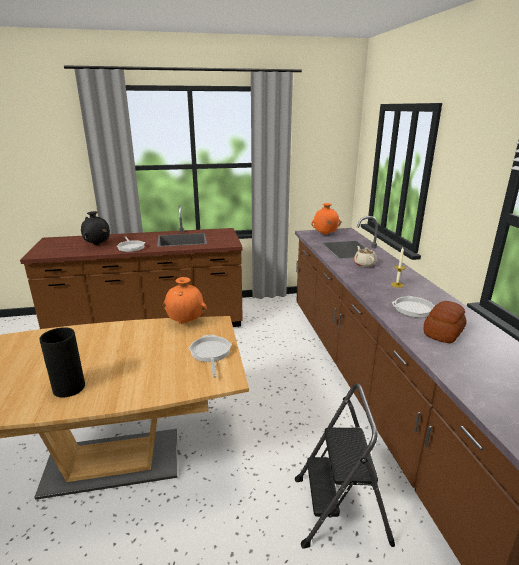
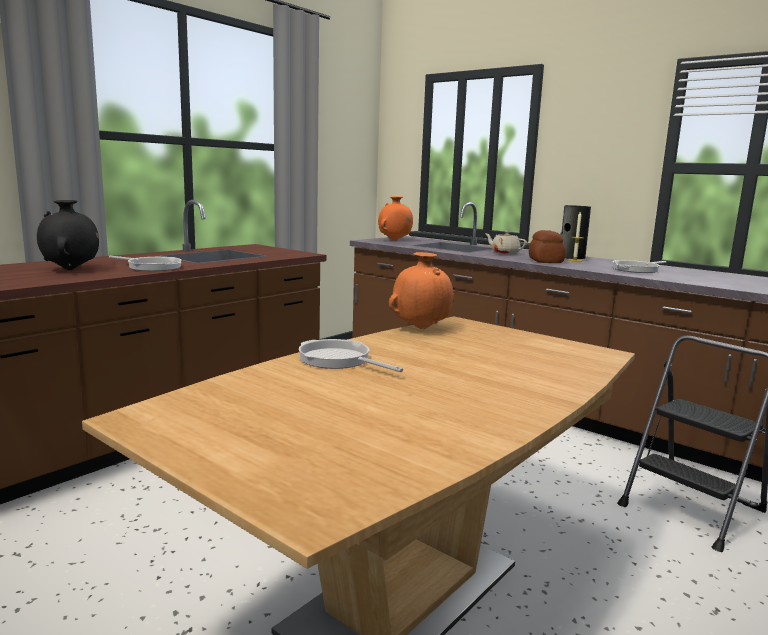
camera: 40 degrees left, 10 degrees down
vase [39,327,85,397] -> vase moved to [560,205,591,259]
frying pan [189,335,232,378] -> frying pan moved to [299,339,403,372]
bread [424,301,467,343] -> bread moved to [529,230,566,263]

